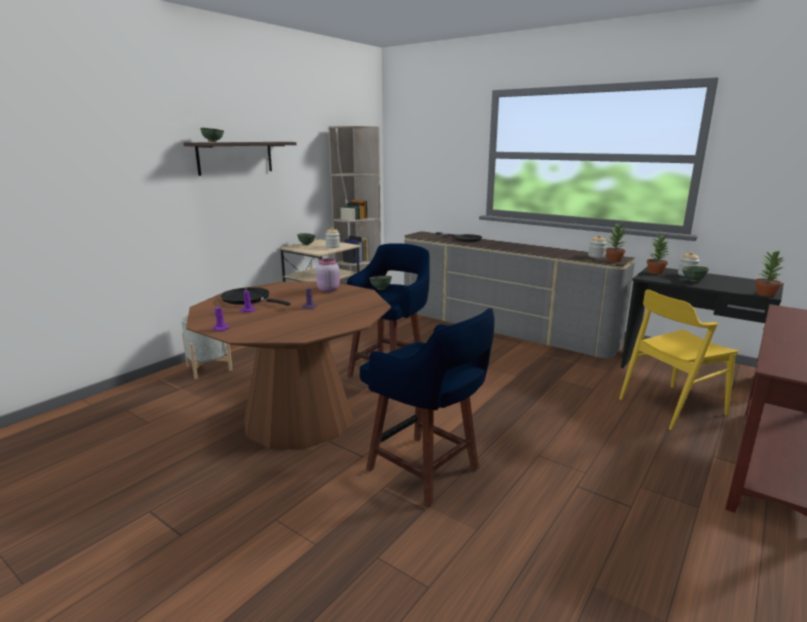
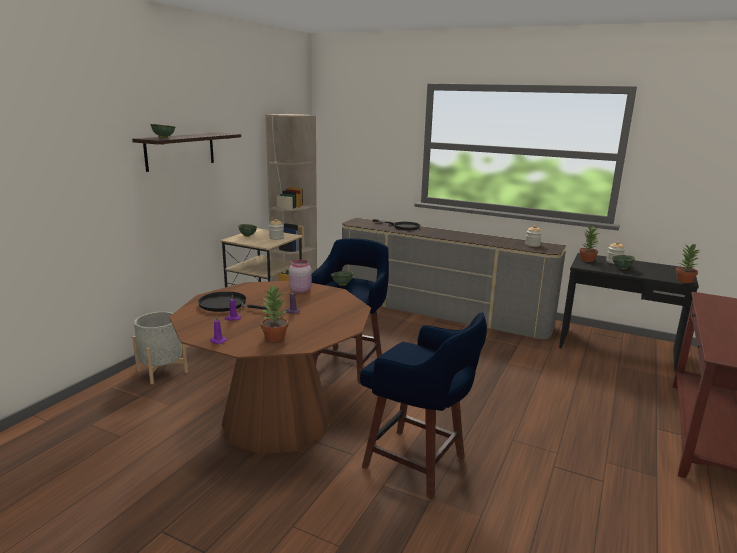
camera: 10 degrees left, 0 degrees up
potted plant [606,223,628,262] -> potted plant moved to [261,284,288,342]
yellow chair [619,290,739,430] -> none

